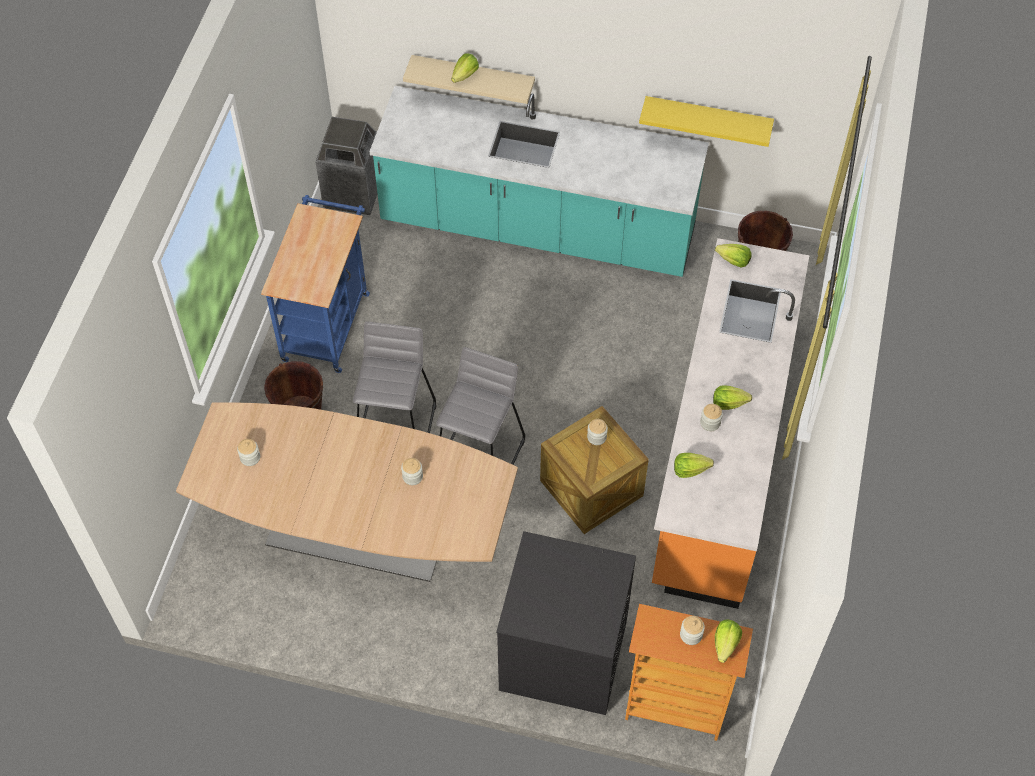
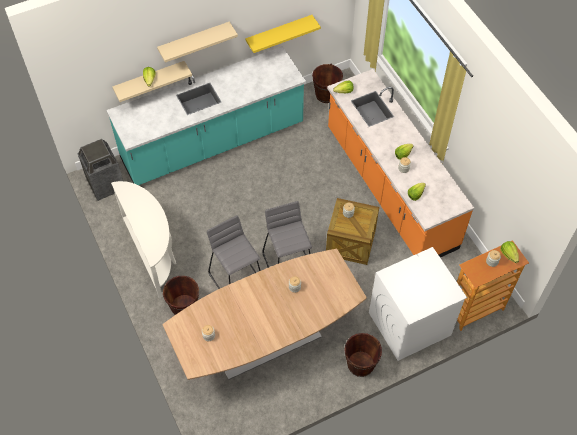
camera: 40 degrees left, 0 degrees up
blue cart [261,195,370,373] -> white console table [111,181,176,298]
black washing machine [496,531,636,715] -> white washing machine [369,247,467,361]
none -> beige shelf [157,22,238,63]
none -> brown bucket [344,333,382,377]

